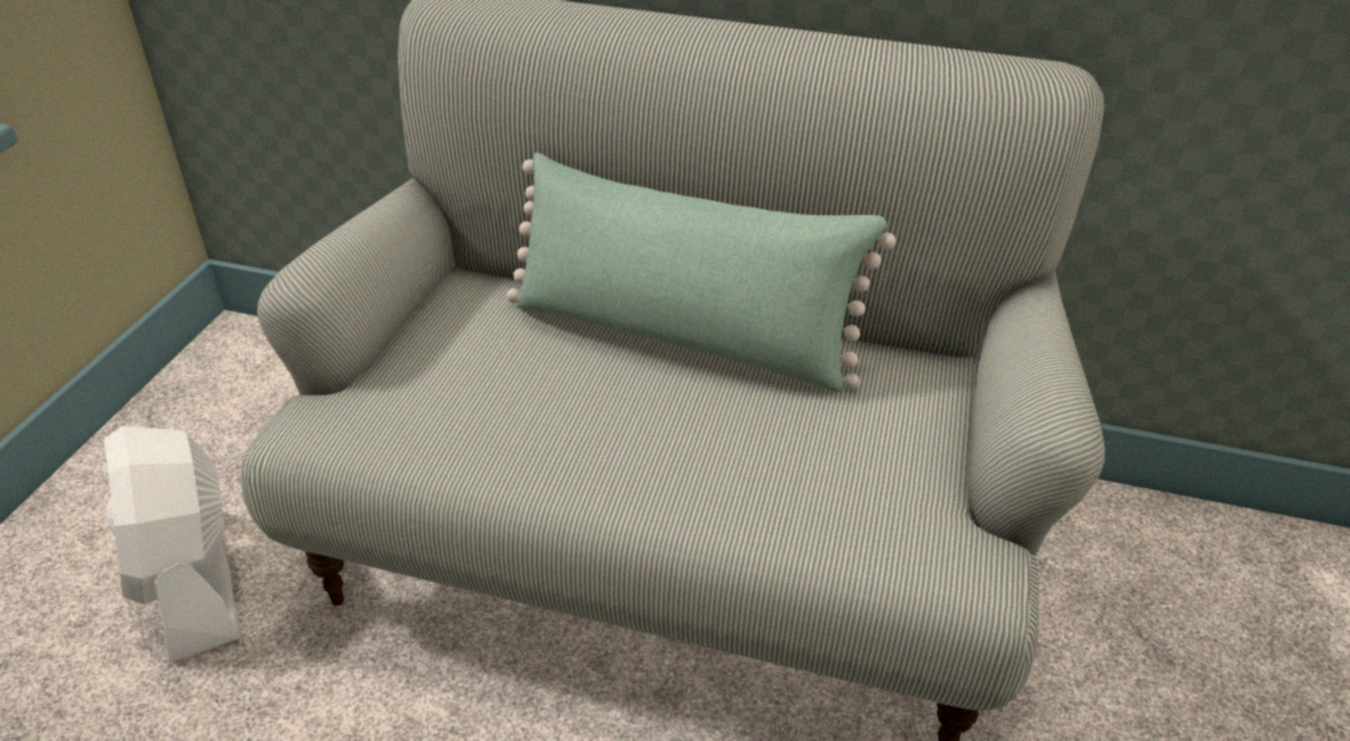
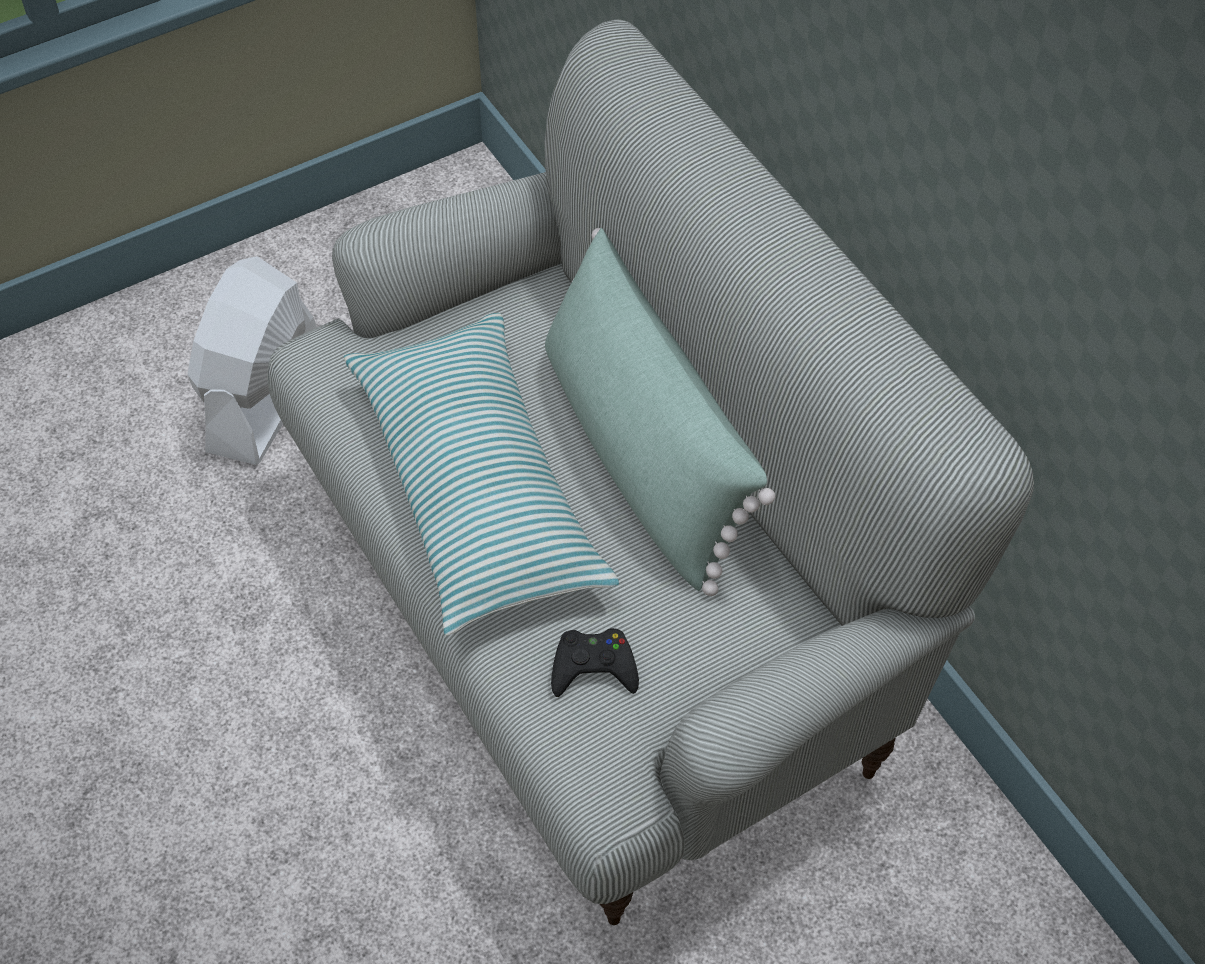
camera: 45 degrees right, 15 degrees up
none -> pillow [344,313,619,636]
none -> black game controller [551,628,639,697]

